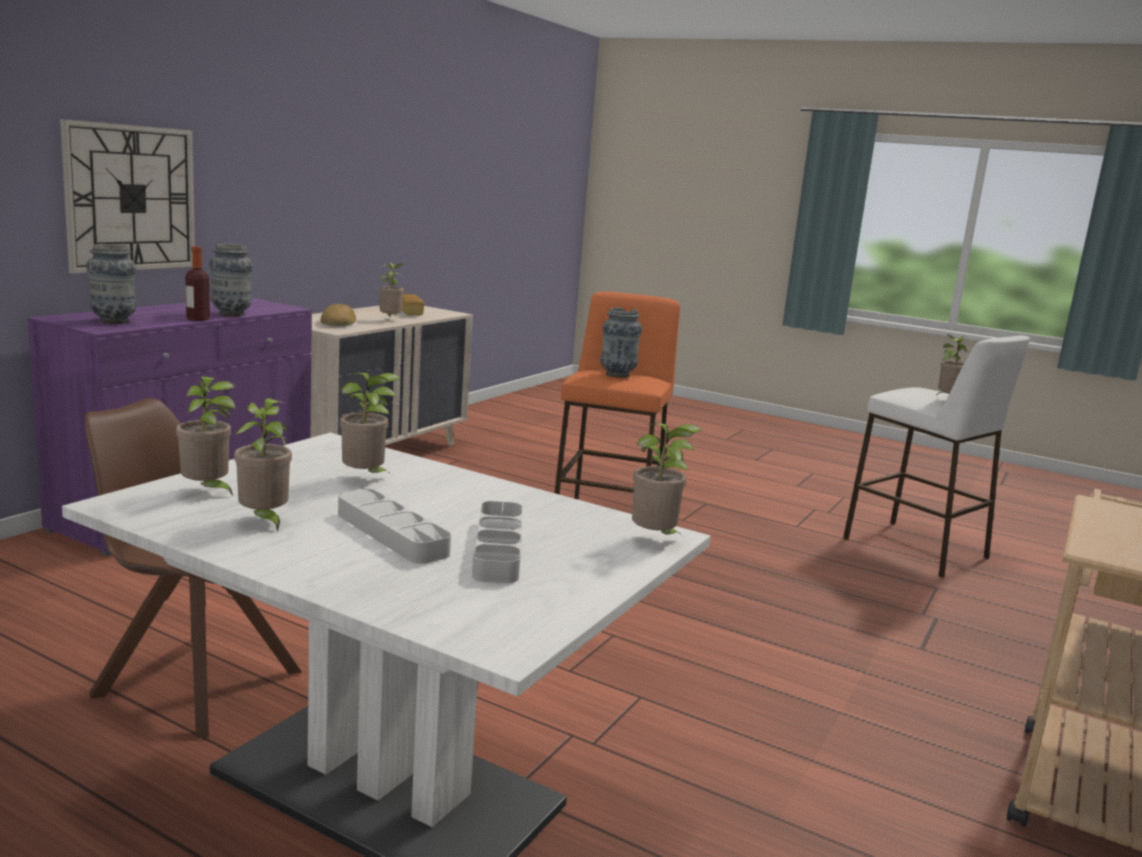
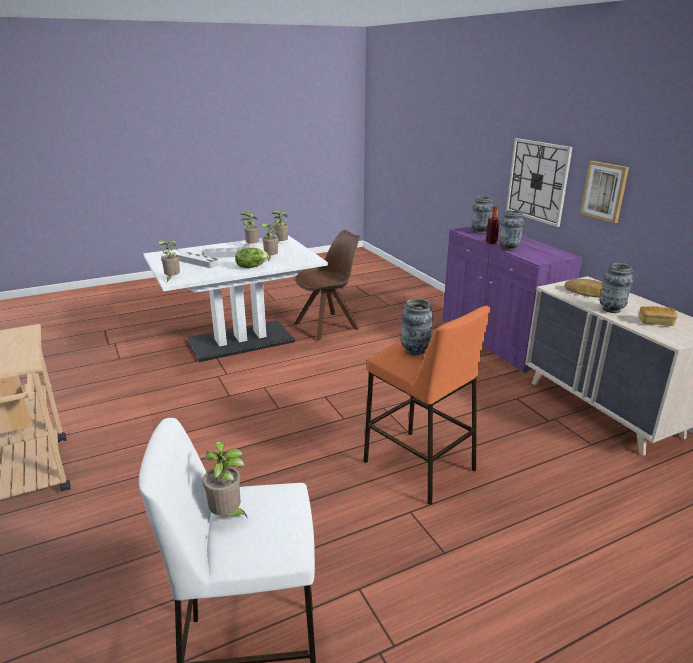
camera: 125 degrees right, 10 degrees up
potted plant [379,263,404,318] -> vase [599,263,634,313]
none -> lettuce [235,248,269,268]
none -> picture [580,161,629,223]

